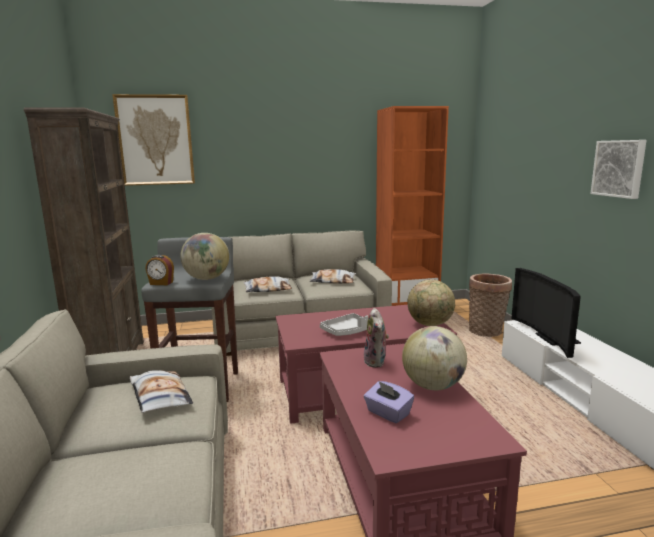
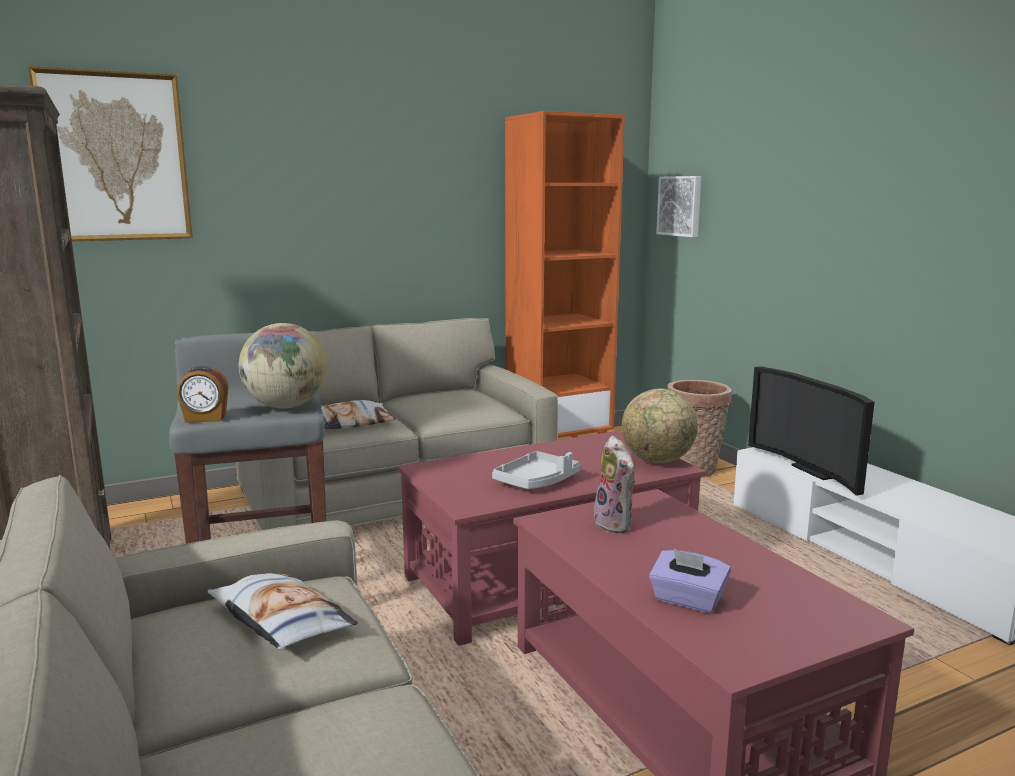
camera: 15 degrees left, 0 degrees up
pillow [310,269,356,283] -> none
globe [402,326,467,390] -> none
picture [590,140,647,199] -> picture moved to [656,176,701,237]

